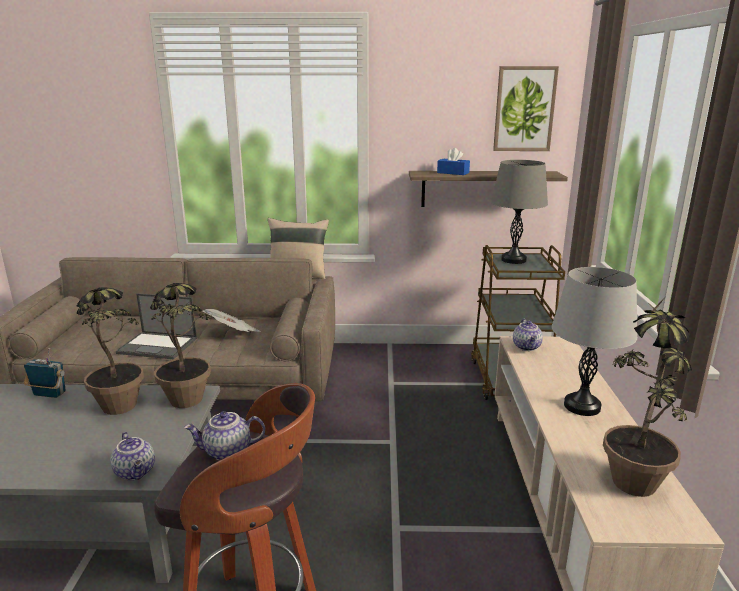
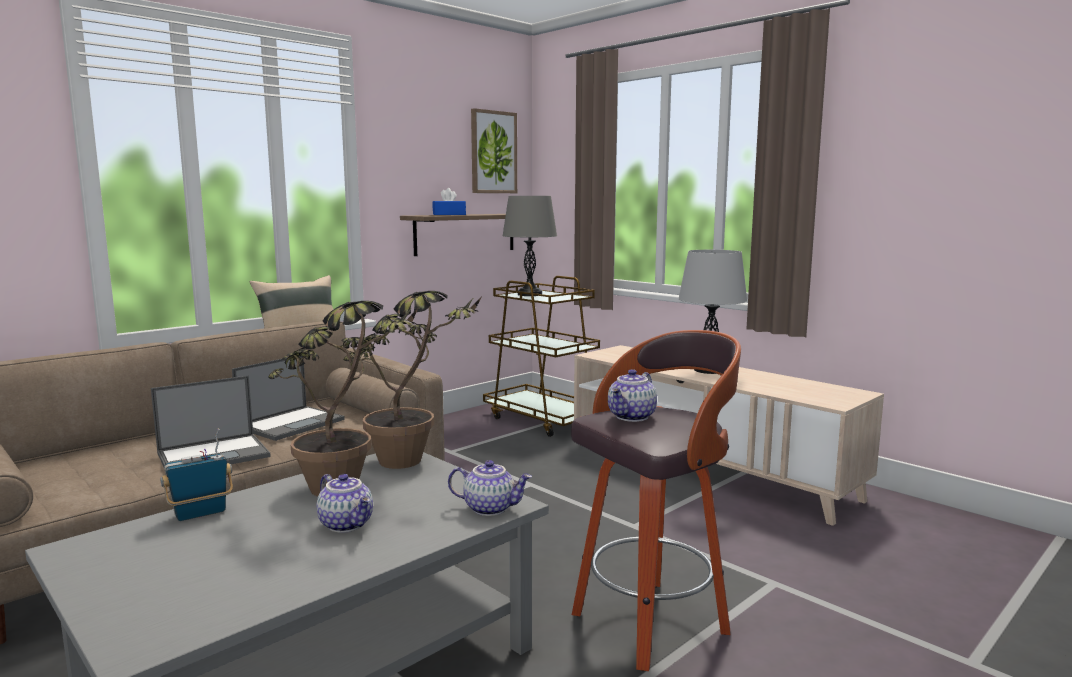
camera: 45 degrees left, 10 degrees down
newspaper [202,309,261,332] -> laptop [232,356,345,441]
teapot [513,319,543,351] -> teapot moved to [317,474,373,533]
potted plant [603,295,692,497] -> none

